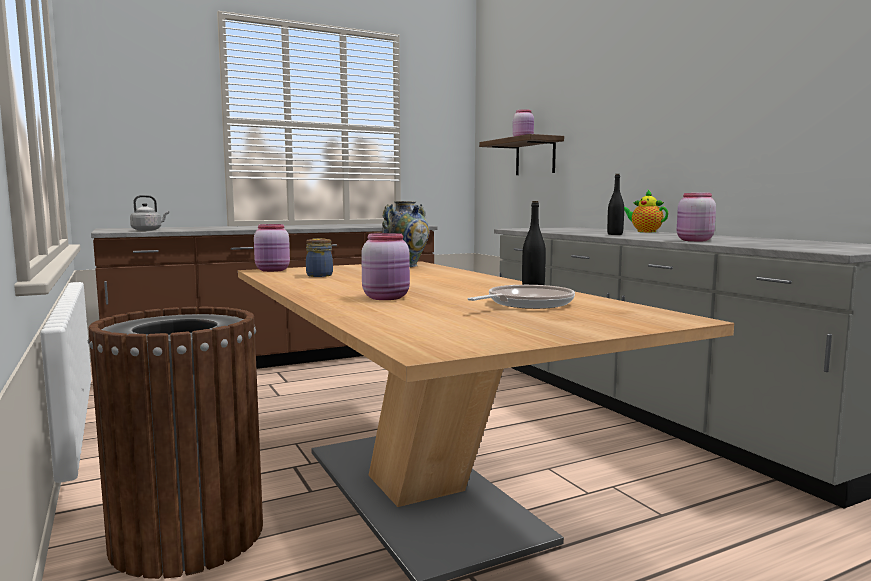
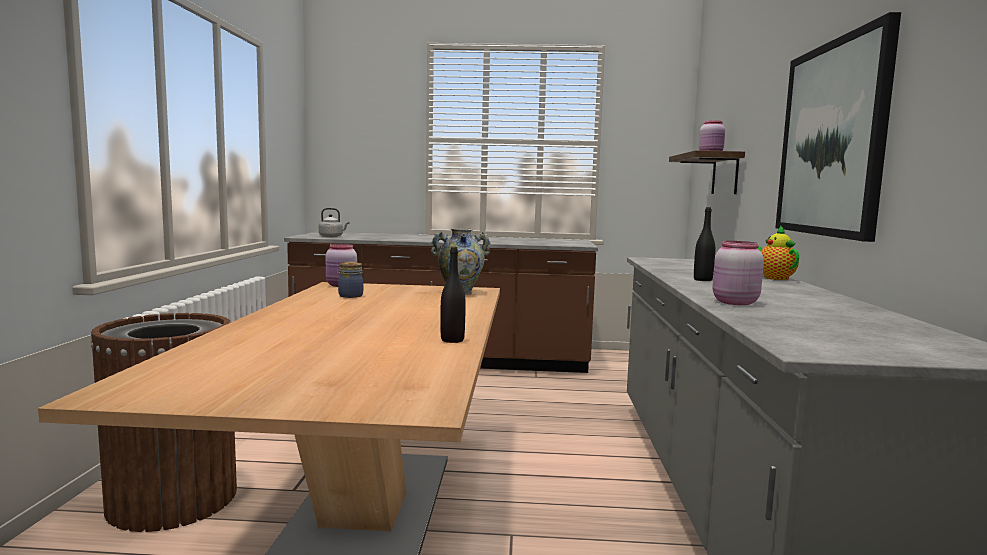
camera: 30 degrees right, 0 degrees up
pink jar [361,233,410,300] -> none
frying pan [467,285,575,309] -> none
none -> picture [775,12,901,242]

